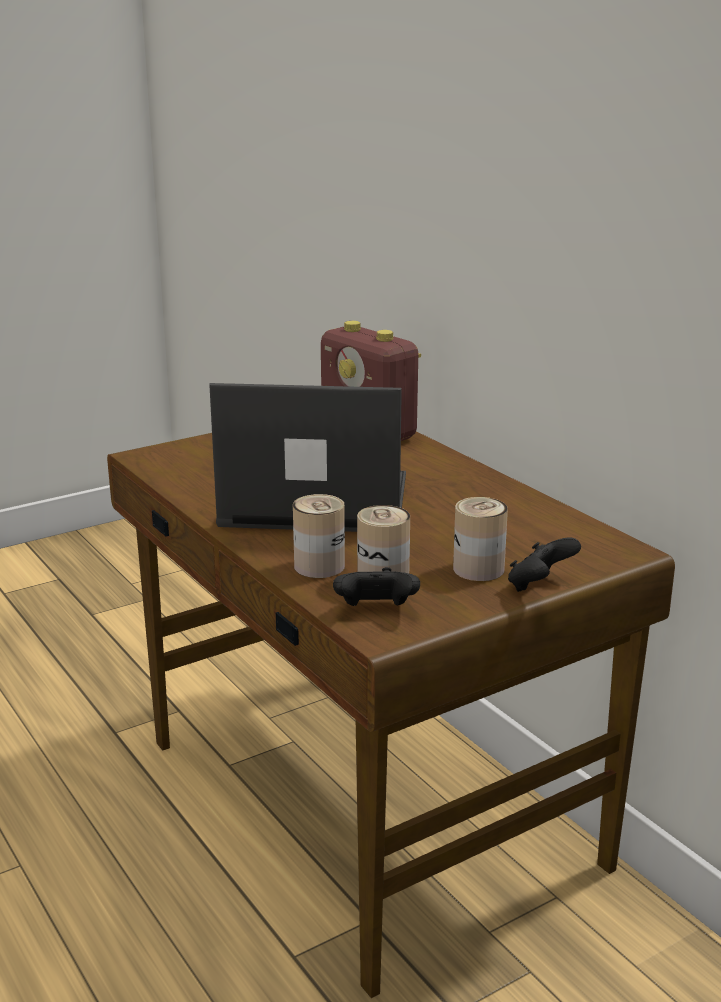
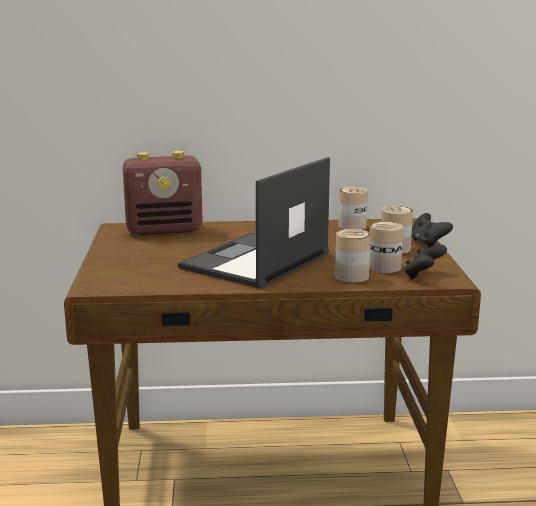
camera: 60 degrees left, 5 degrees down
none -> can [338,187,368,230]

